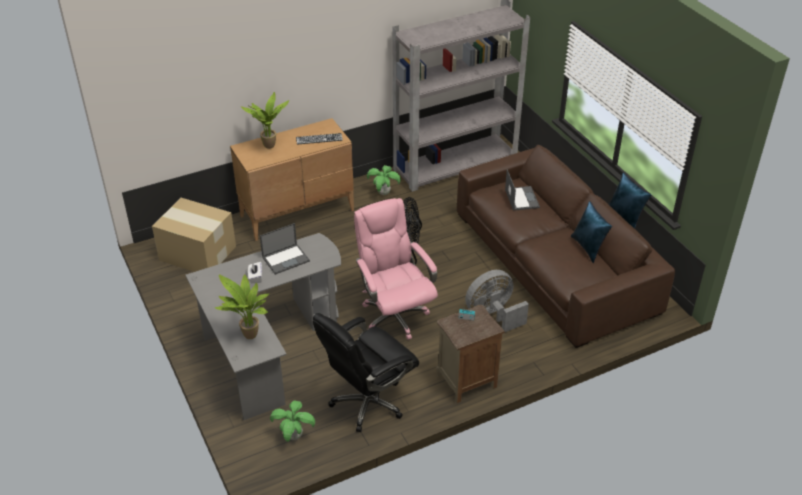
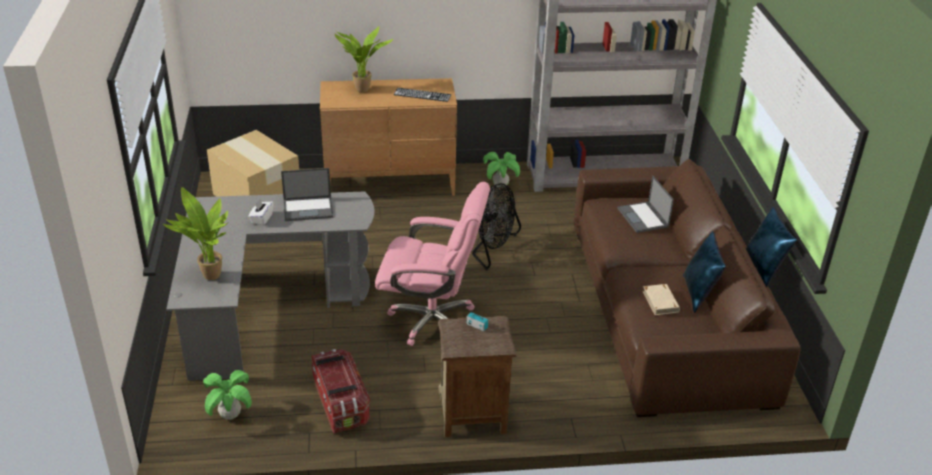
camera: 20 degrees right, 5 degrees down
black office chair [313,313,419,432] -> storage box [311,349,370,434]
pink office chair [354,198,438,340] -> pink office chair turned 105 degrees clockwise [375,182,490,346]
grey fan [465,270,529,332] -> none
laptop [505,169,540,211] -> laptop turned 150 degrees clockwise [617,175,674,233]
none -> beige book [643,284,680,315]

